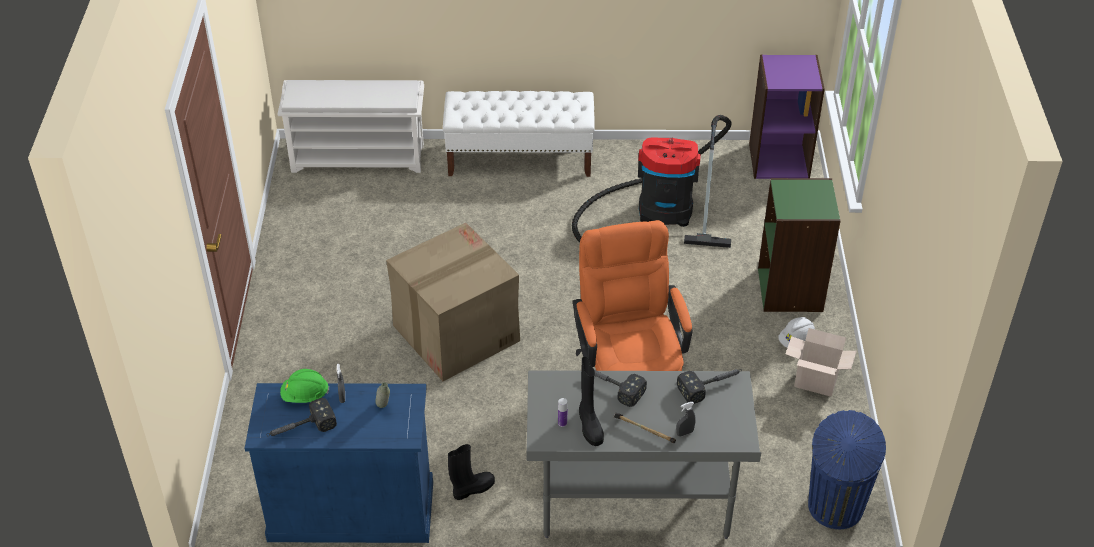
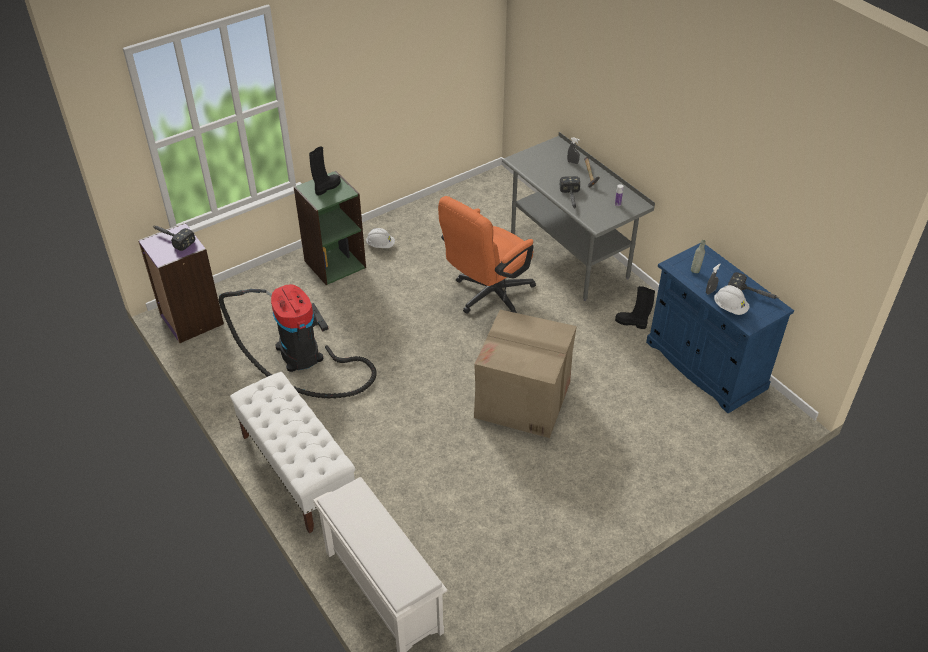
camera: 125 degrees left, 0 degrees up
green hard hat [280,369,329,403] -> white hard hat [714,285,750,315]
black boot [579,357,604,446] -> black boot moved to [309,146,341,195]
hammer [677,369,742,404] -> hammer moved to [154,226,195,251]
cardboard box [786,328,857,397] -> none
blue trash can [808,410,886,529] -> none

